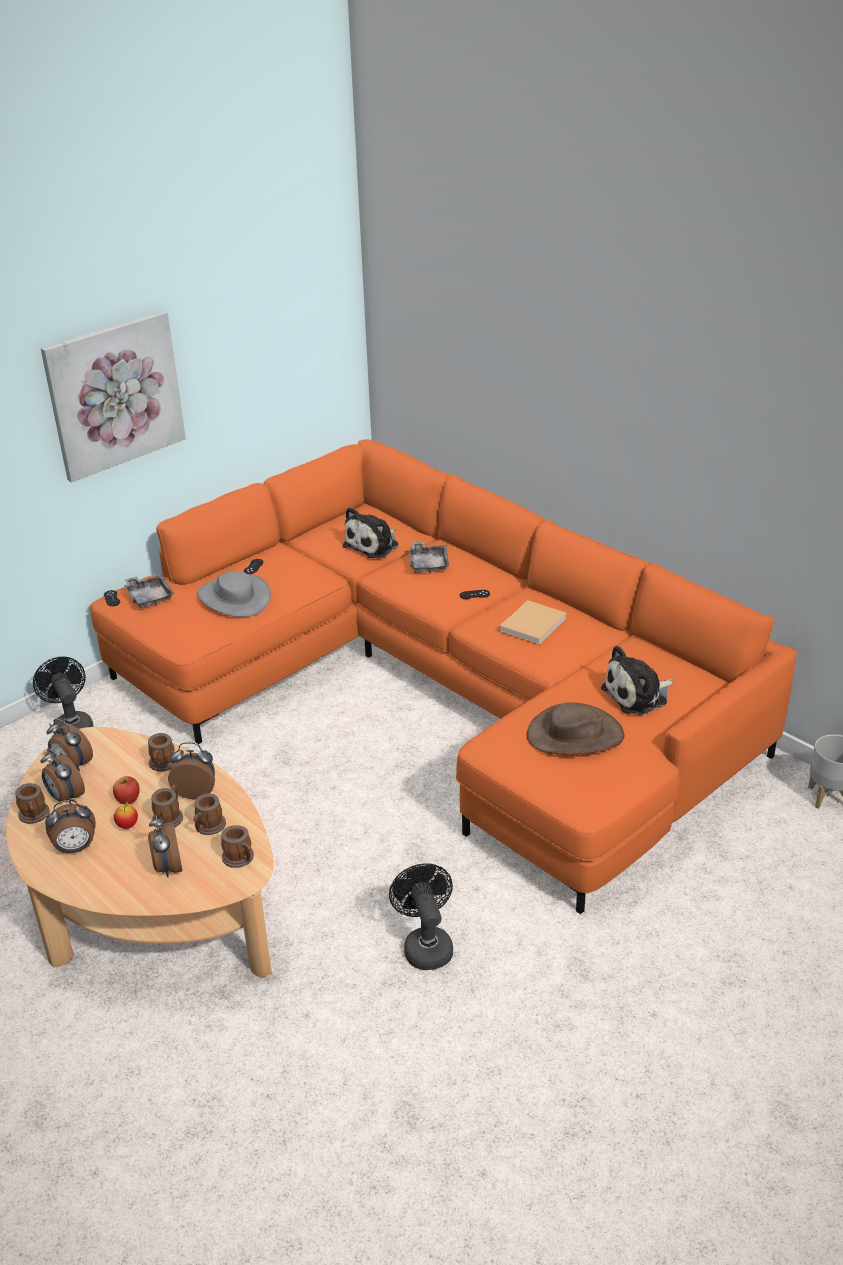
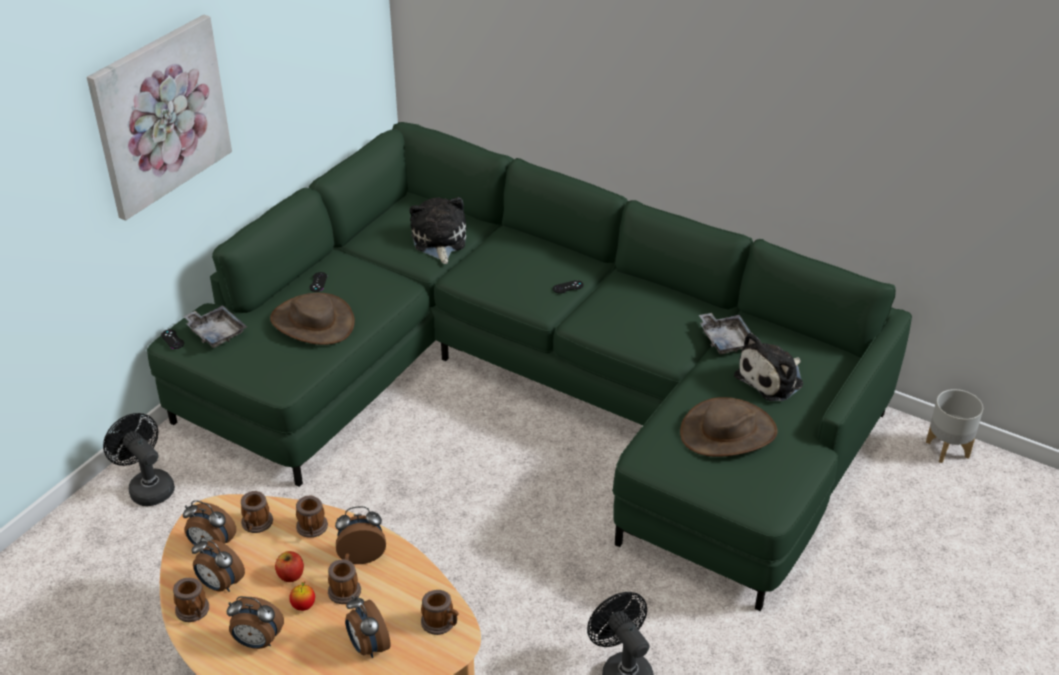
camera: 15 degrees left, 5 degrees up
alarm clock [45,800,96,853] -> alarm clock turned 45 degrees clockwise [227,596,284,649]
orange sofa [89,439,797,914] -> green sofa [147,122,912,611]
mug [193,793,226,835] -> mug moved to [241,491,273,533]
grey hat [197,571,271,617] -> brown hat [270,293,355,345]
plush toy [342,507,399,558] -> plush toy turned 150 degrees clockwise [409,197,466,264]
grey tray [409,542,449,573] -> grey tray moved to [699,313,751,354]
beige book [499,600,567,645] -> none

